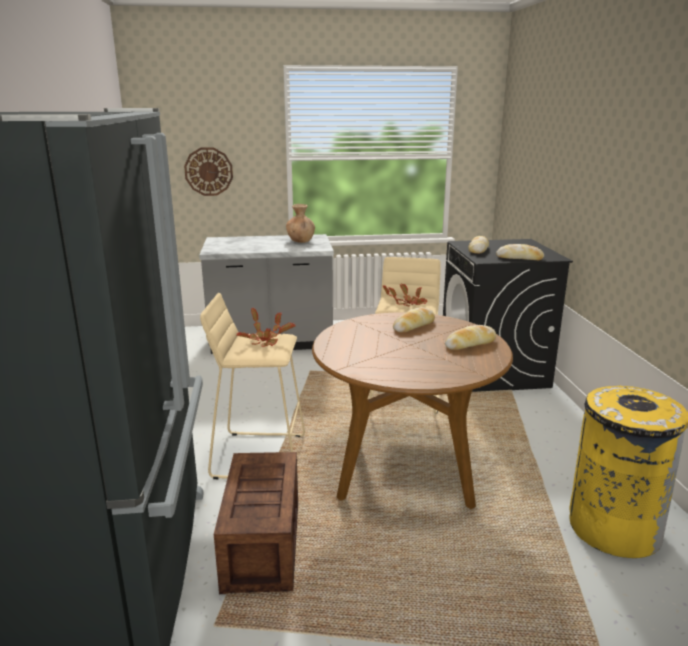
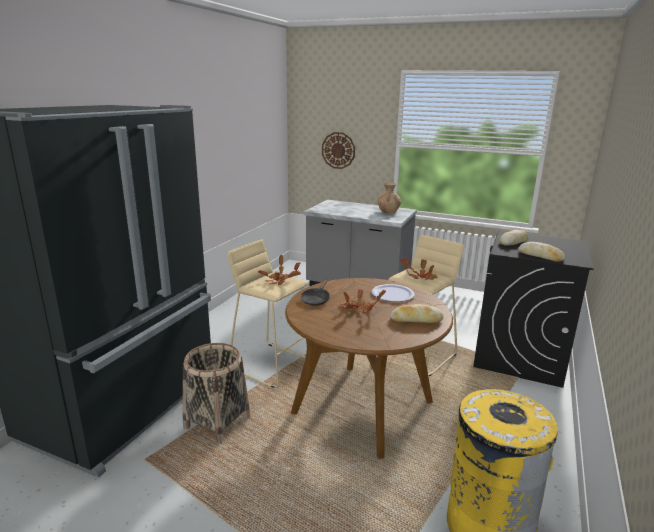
camera: 30 degrees right, 0 degrees up
crate [214,452,298,594] -> basket [183,343,250,444]
bread [393,307,435,333] -> plate [371,284,415,302]
none -> black frying pan [301,278,330,306]
none -> potted plant [340,290,386,312]

